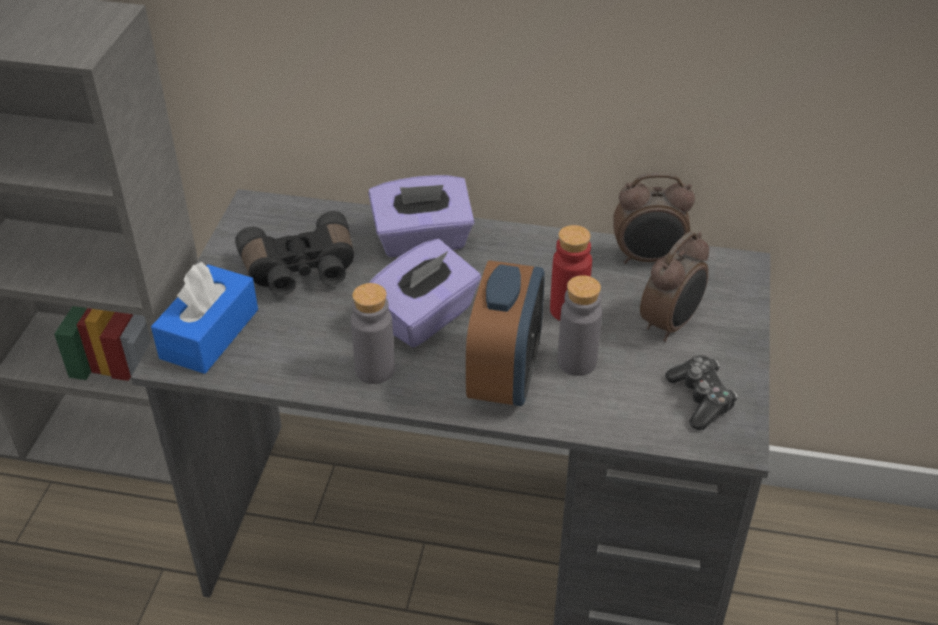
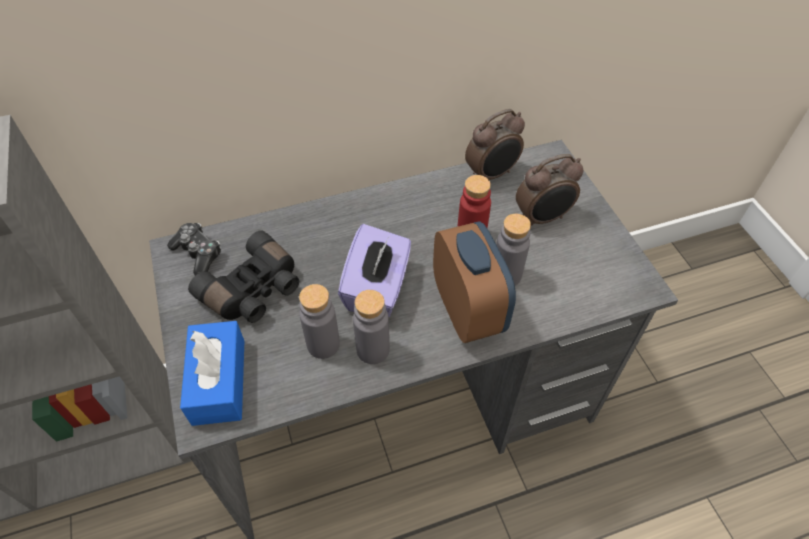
camera: 30 degrees left, 10 degrees up
purple tissue box [368,175,474,257] -> none
alarm clock [640,231,709,342] -> alarm clock turned 60 degrees clockwise [516,154,583,226]
game controller [665,355,738,430] -> game controller moved to [167,223,221,276]
none -> grey bottle [299,284,340,359]

